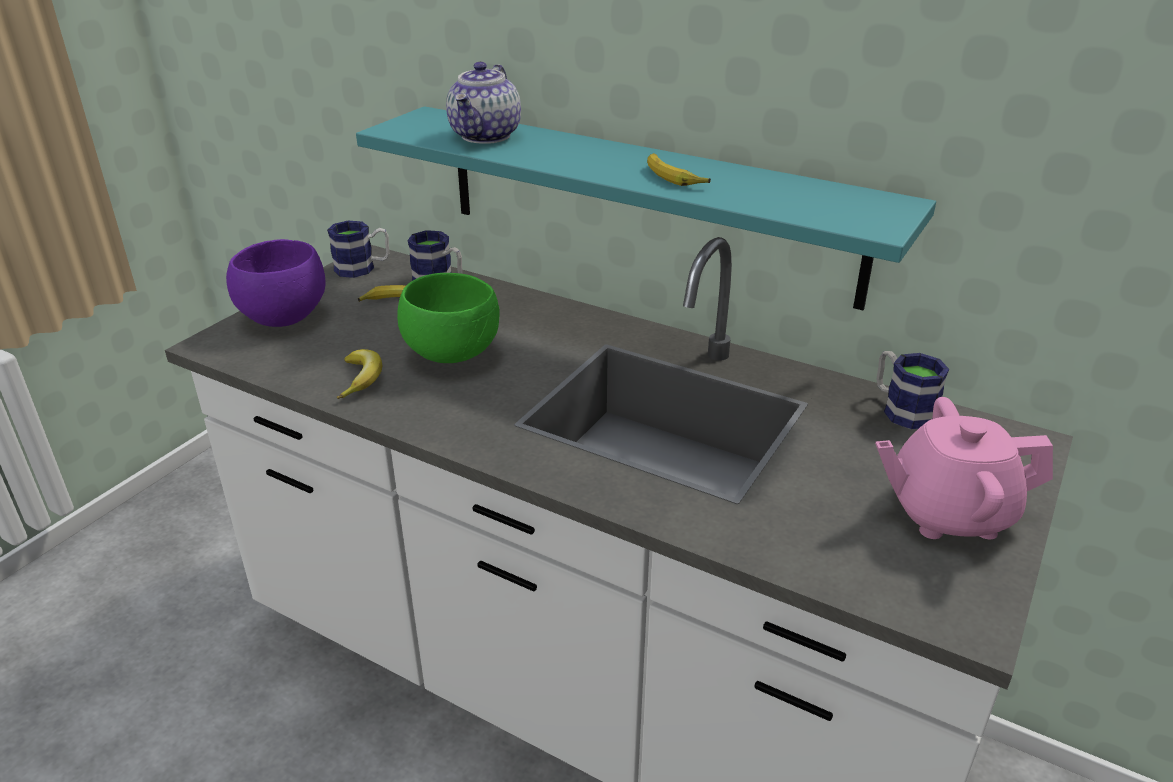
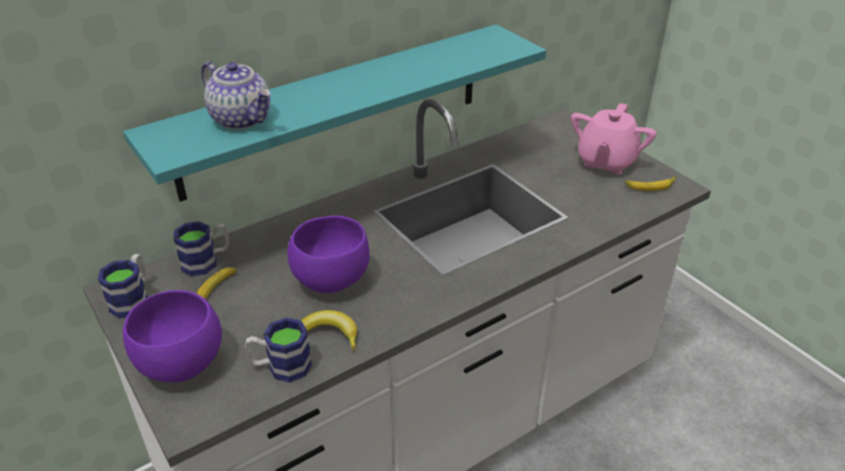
camera: 65 degrees left, 5 degrees up
green bowl [397,273,500,363] -> purple bowl [288,216,370,293]
banana [647,153,711,186] -> banana moved to [625,176,676,191]
mug [876,351,949,429] -> mug moved to [245,318,312,382]

